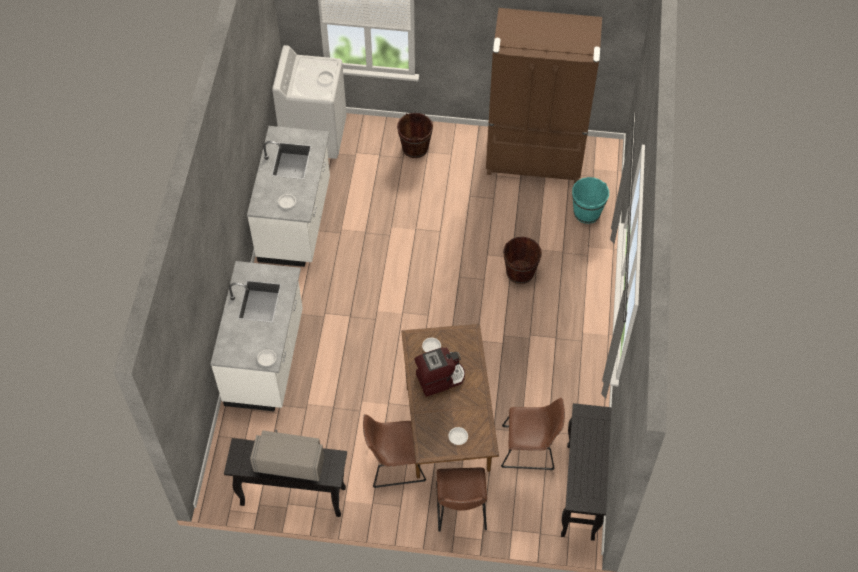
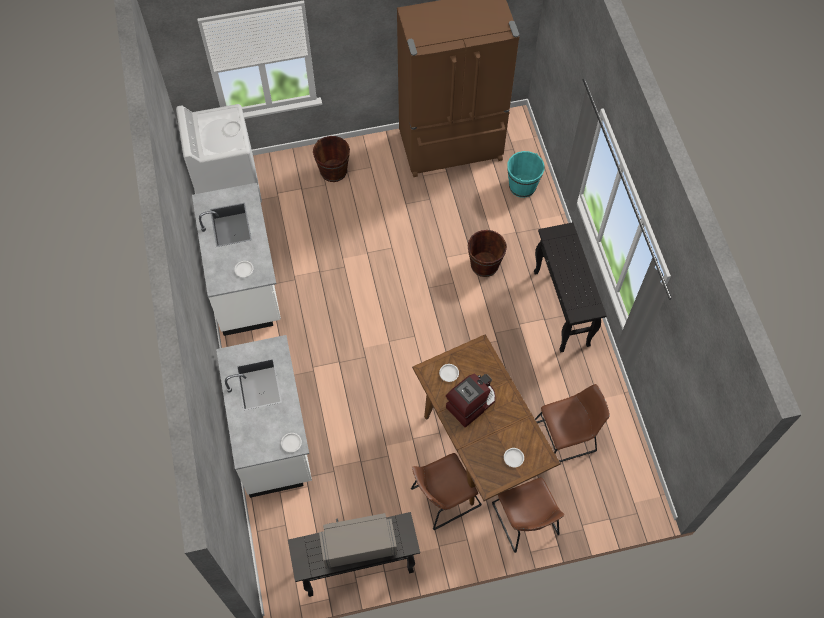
camera: 20 degrees left, 5 degrees up
black console table [561,403,611,541] -> black console table moved to [534,222,607,352]

